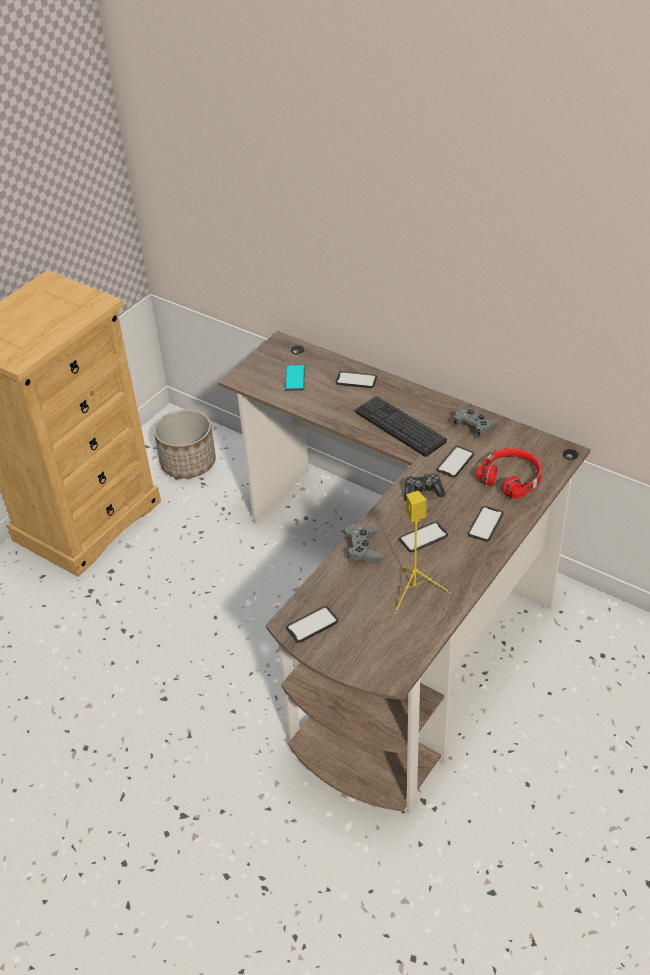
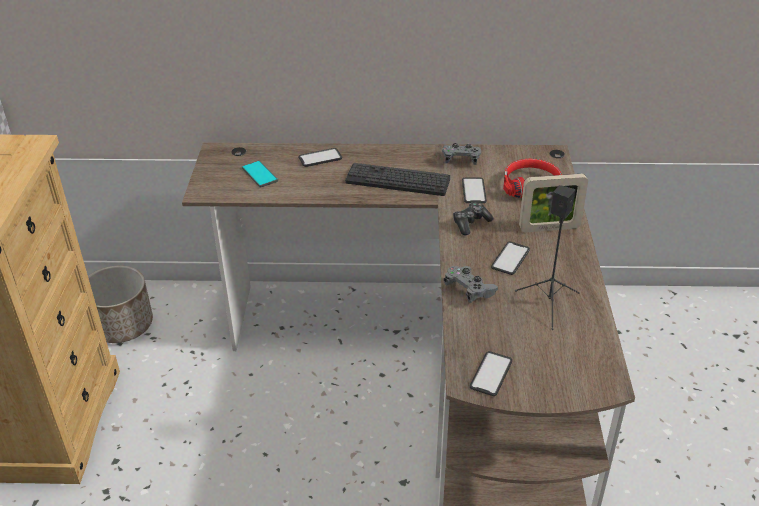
camera: 35 degrees left, 5 degrees down
yellow speaker [395,491,450,613] -> black speaker [515,185,580,330]
phone [468,506,504,542] -> picture frame [519,174,588,232]

